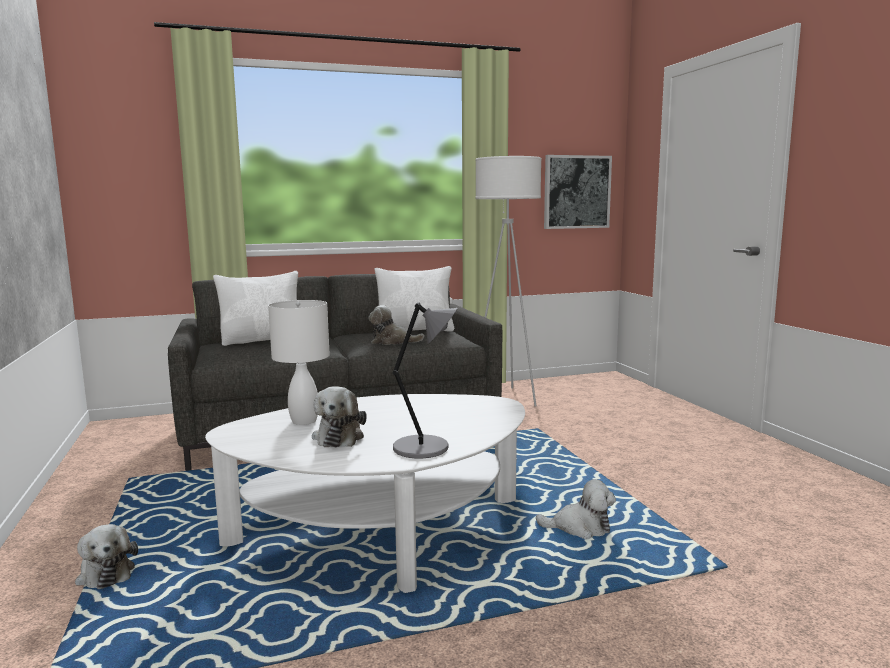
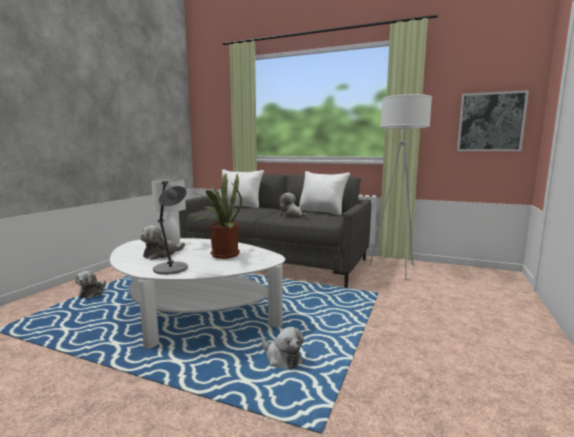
camera: 40 degrees right, 0 degrees up
none -> potted plant [192,173,242,259]

